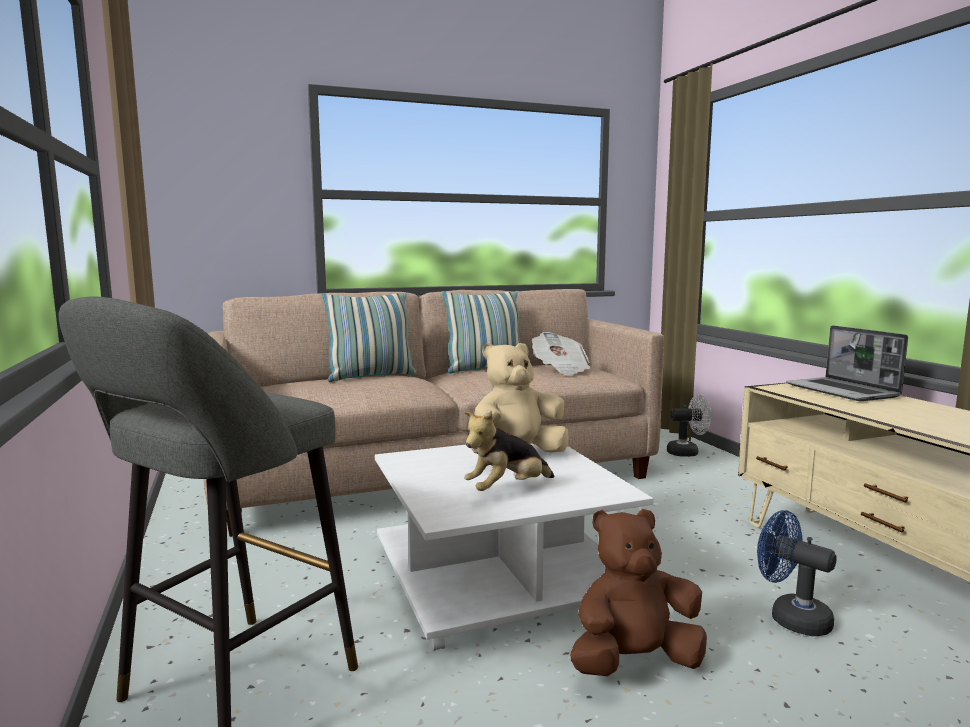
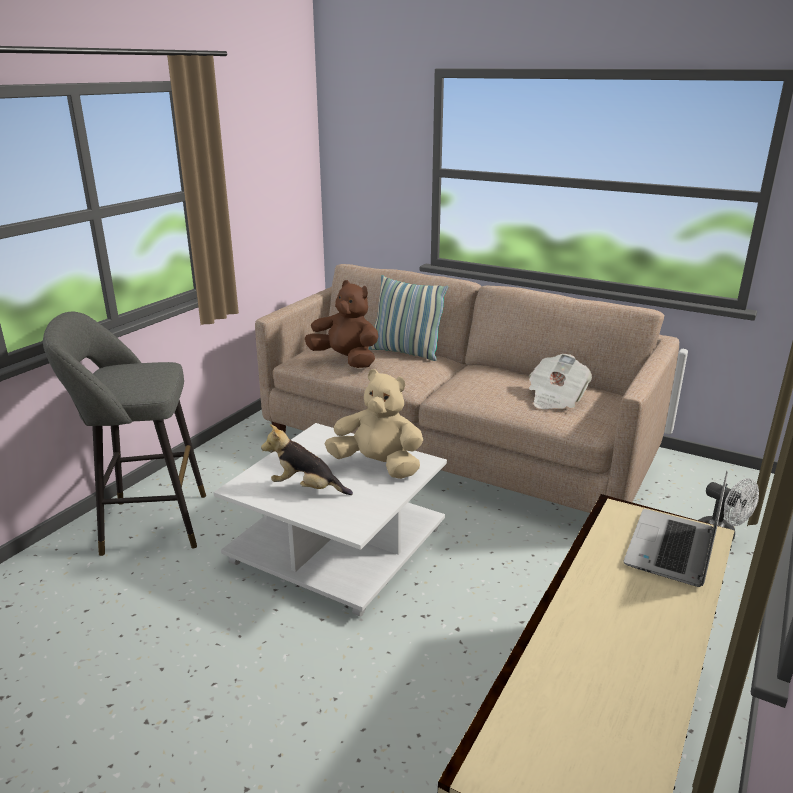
camera: 50 degrees right, 15 degrees up
pillow [442,291,521,373] -> none
brown plush toy [570,509,707,676] -> brown plush toy moved to [305,280,378,368]
blue fan [757,510,837,636] -> none

